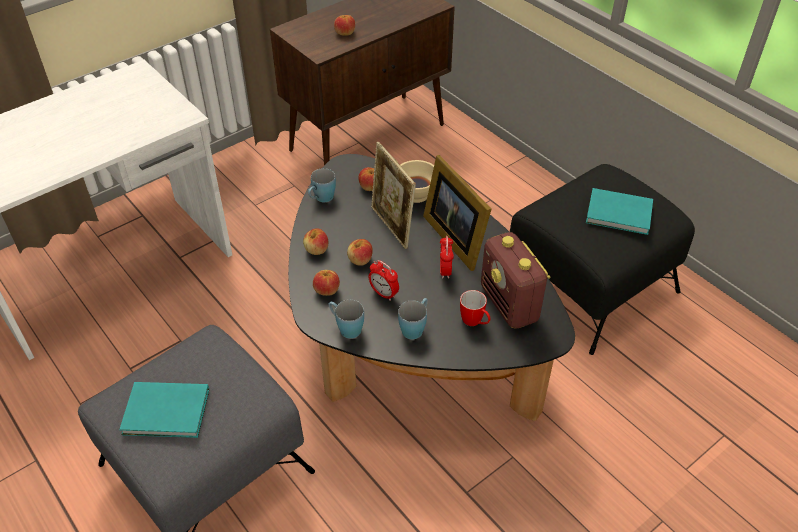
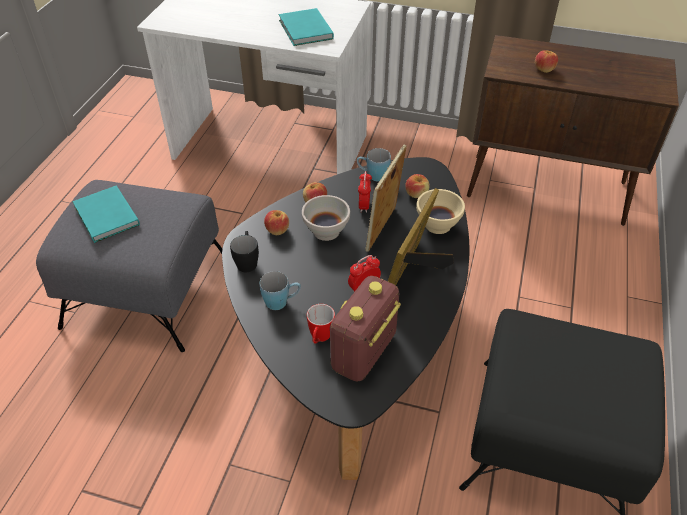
camera: 55 degrees right, 0 degrees up
blue mug [328,300,364,339] -> black mug [230,231,259,272]
apple [347,239,373,266] -> white bowl [302,195,350,241]
alarm clock [369,260,399,301] -> alarm clock moved to [358,171,372,213]
turquoise book [586,188,653,235] -> turquoise book moved to [279,8,334,46]

